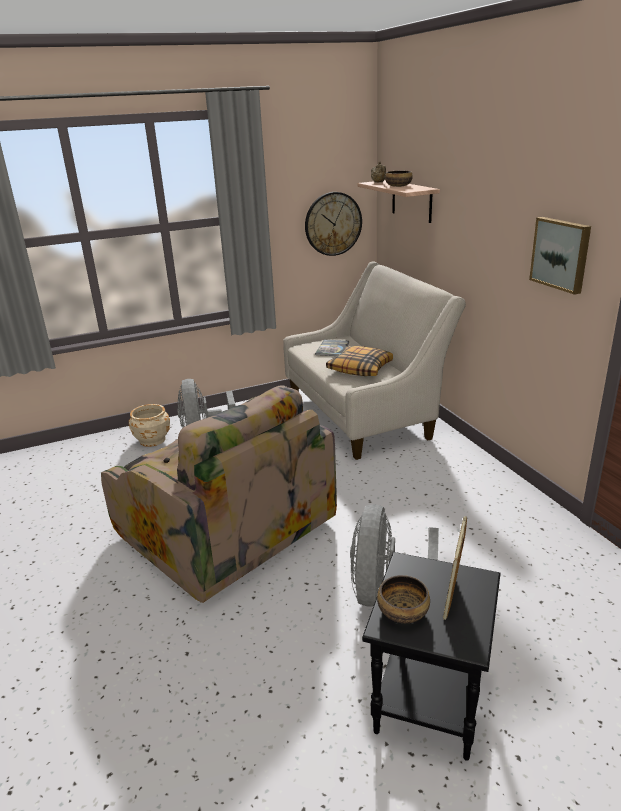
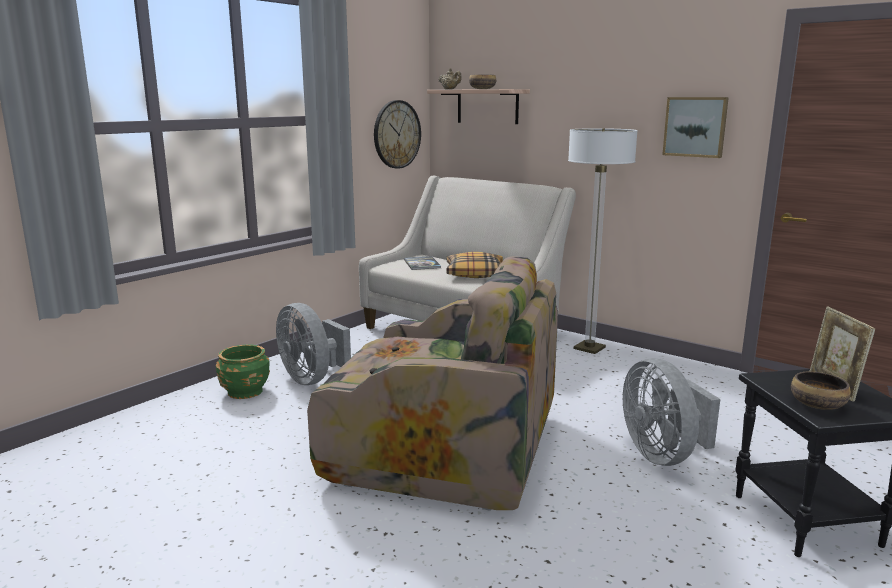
camera: 30 degrees left, 10 degrees down
beige planter [129,404,170,447] -> green planter [216,344,270,399]
none -> floor lamp [568,128,638,354]

